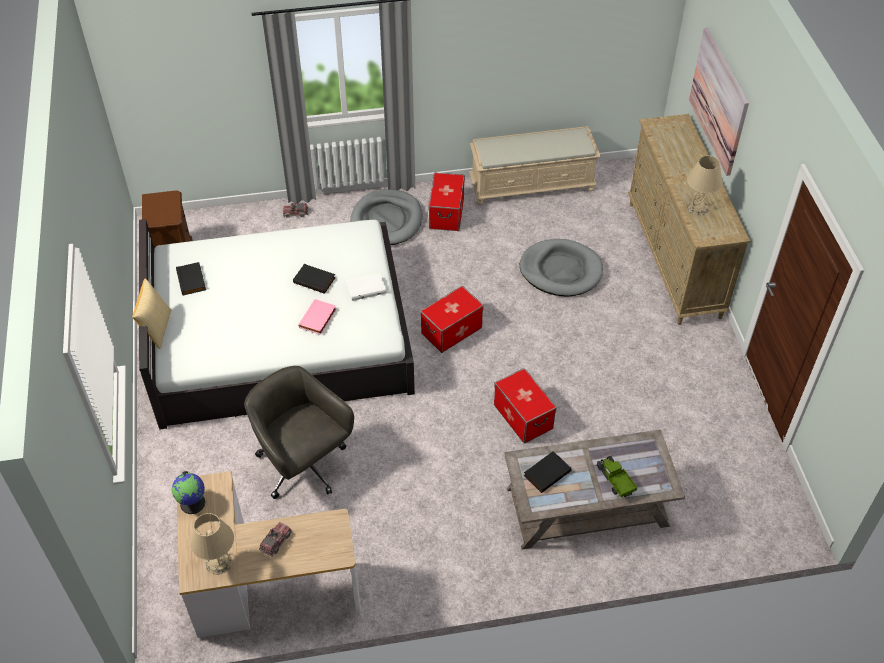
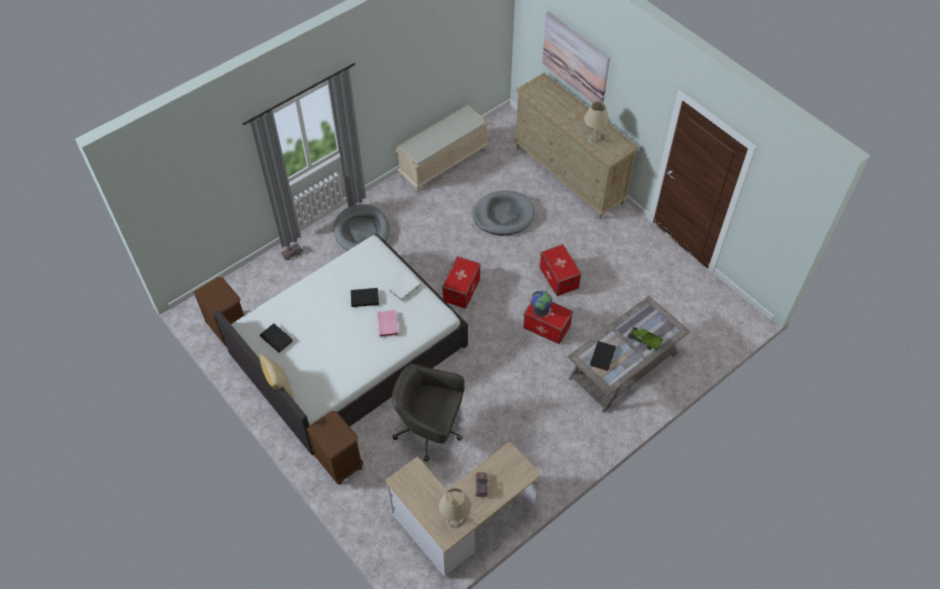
camera: 30 degrees left, 5 degrees up
globe [171,471,205,514] -> globe moved to [532,291,552,317]
storage box [428,173,465,231] -> storage box moved to [540,244,582,296]
none -> brown nightstand [306,411,363,485]

